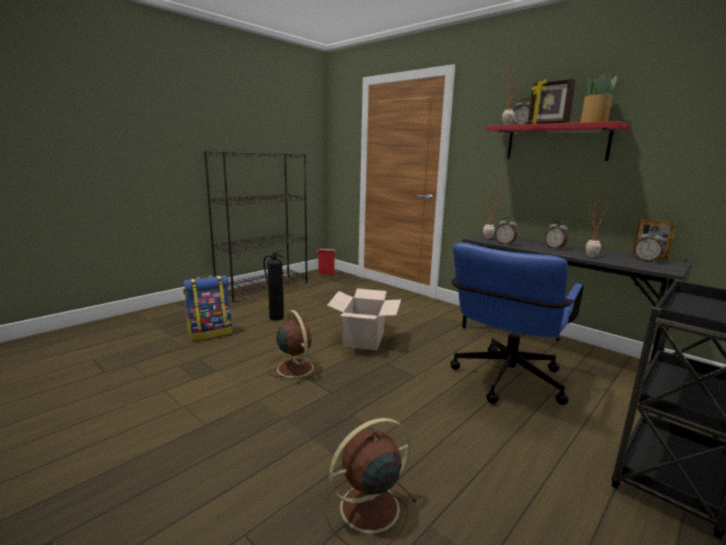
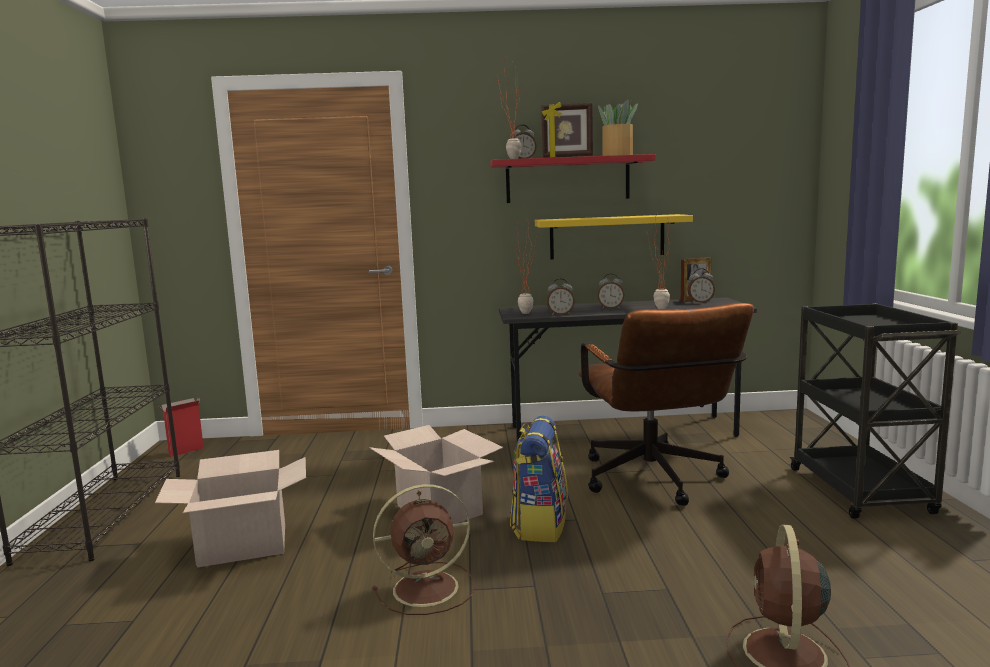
camera: 45 degrees left, 5 degrees down
backpack [183,275,232,341] -> backpack moved to [510,416,568,542]
fire extinguisher [263,251,285,321] -> cardboard box [155,450,306,568]
brown fan [267,310,322,384] -> brown fan turned 150 degrees clockwise [373,484,475,615]
blue office chair [450,243,584,405] -> brown office chair [578,303,754,506]
none -> yellow shelf [535,214,693,260]

